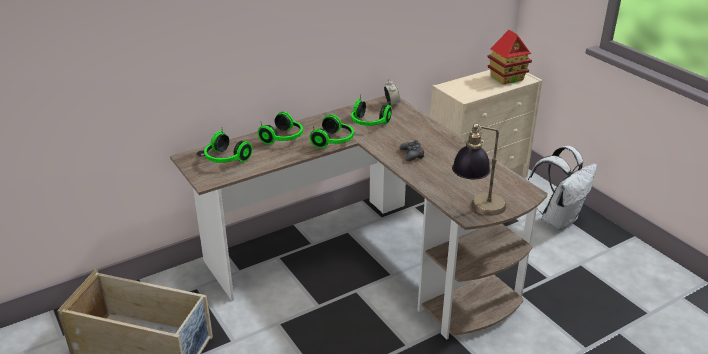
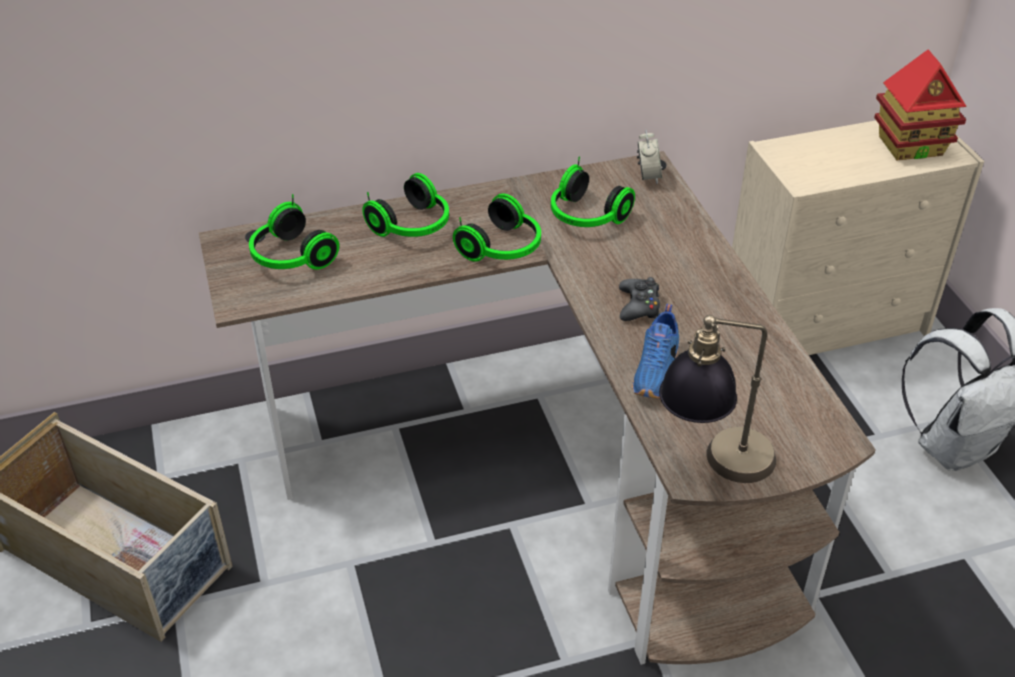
camera: 15 degrees right, 10 degrees up
none -> blue shoe [632,304,679,398]

